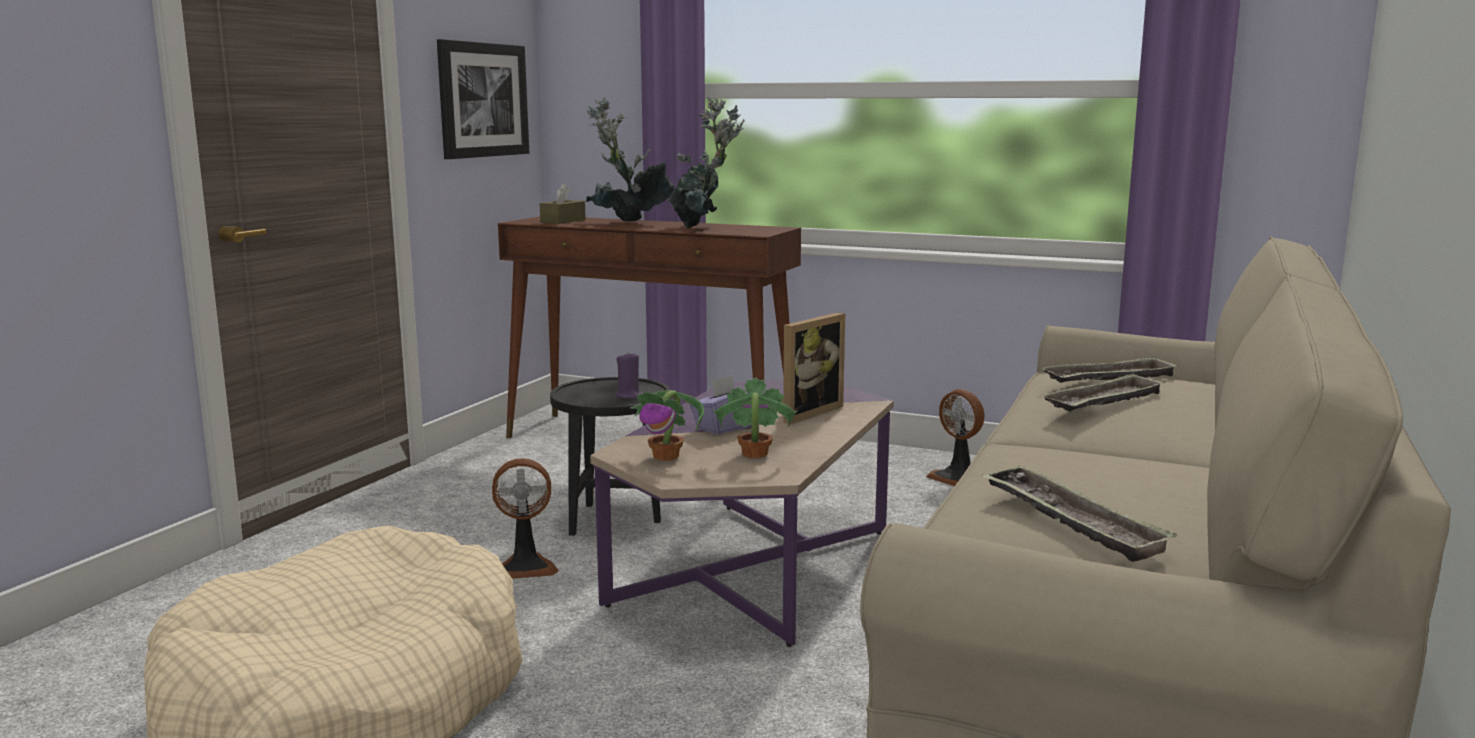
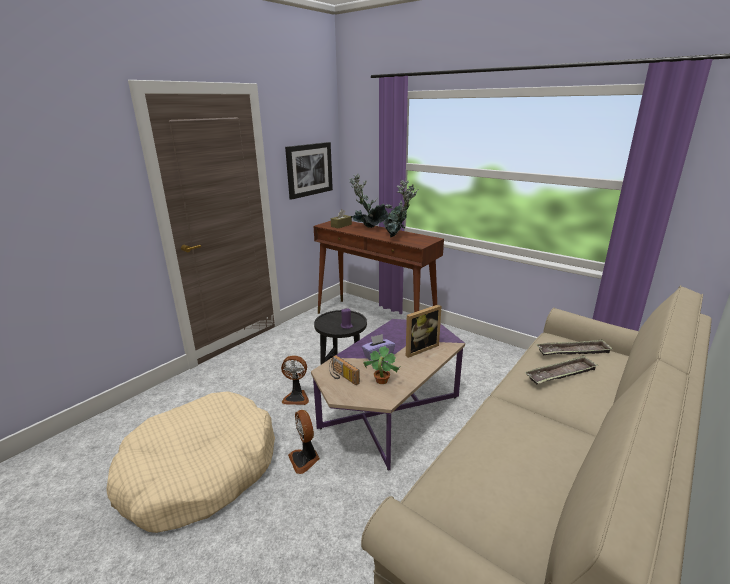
camera: 15 degrees right, 10 degrees up
potted plant [630,390,704,461] -> radio [329,355,360,385]
fan [926,389,985,486] -> fan moved to [288,410,320,474]
tray [982,466,1177,562] -> none

